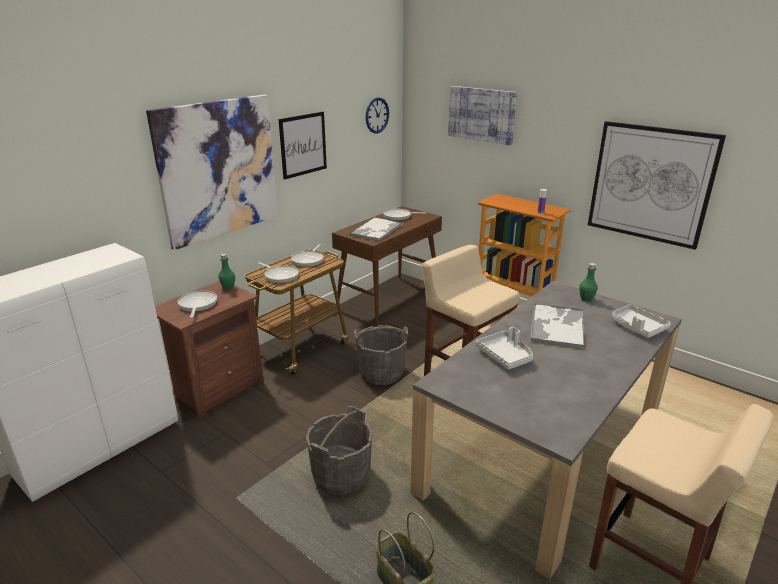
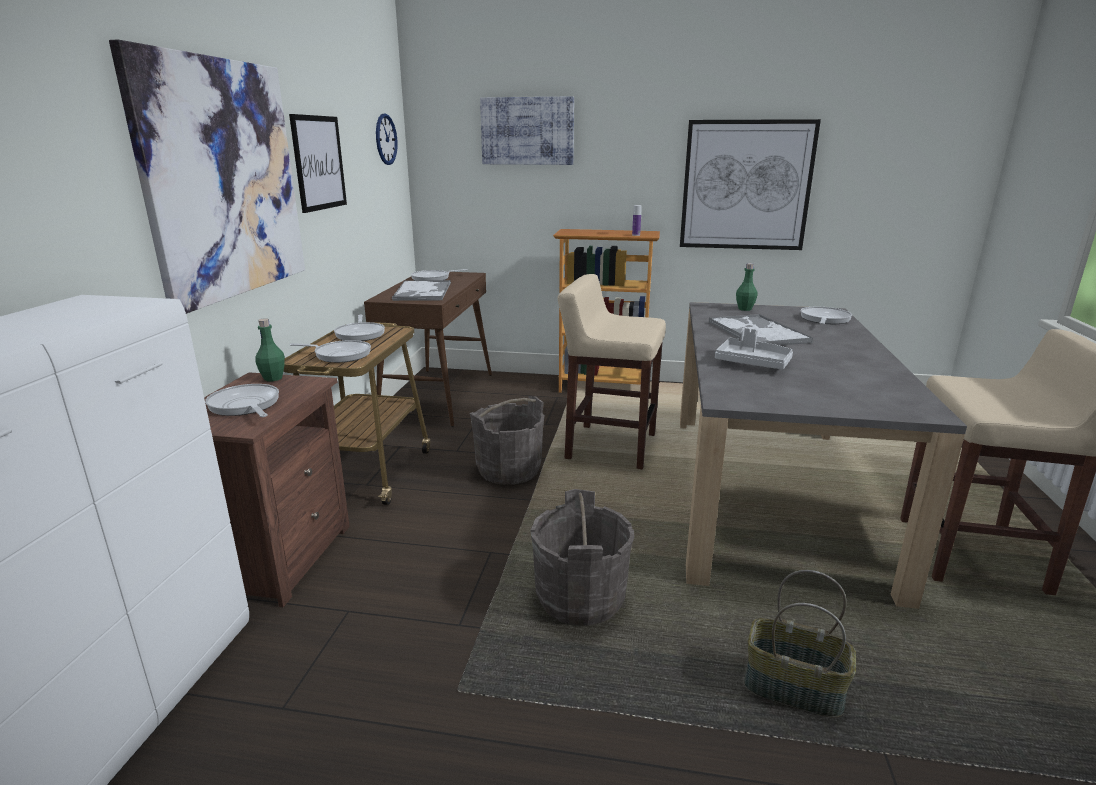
camera: 30 degrees left, 5 degrees down
grey tray [612,304,671,338] -> frying pan [801,307,852,324]

